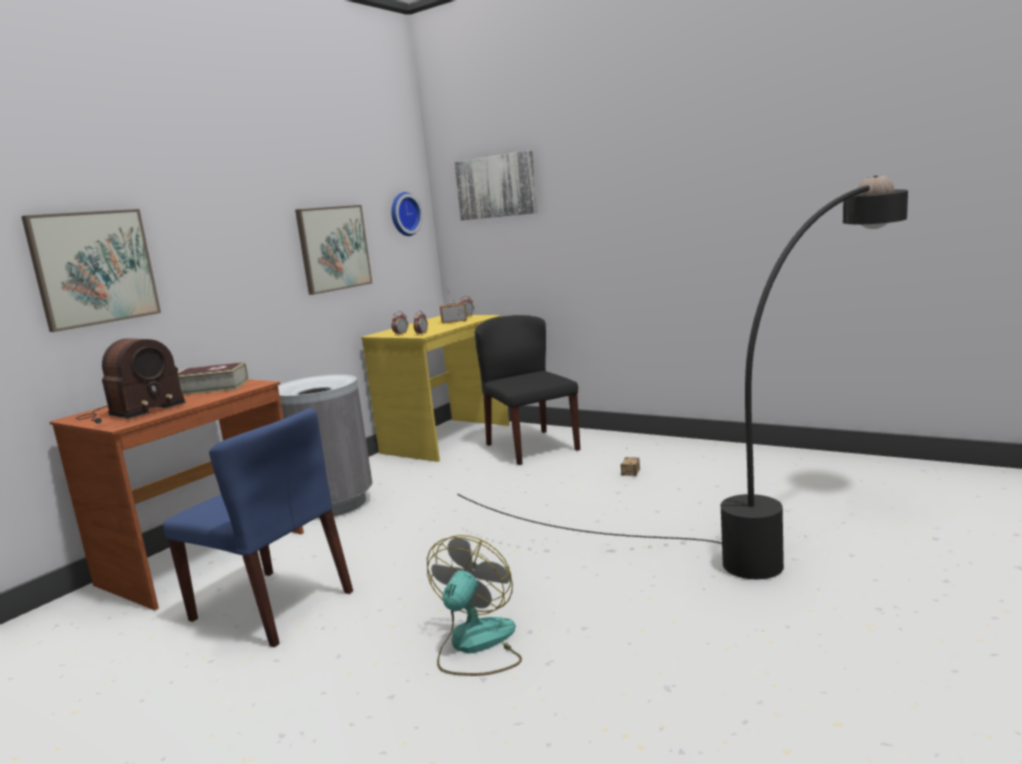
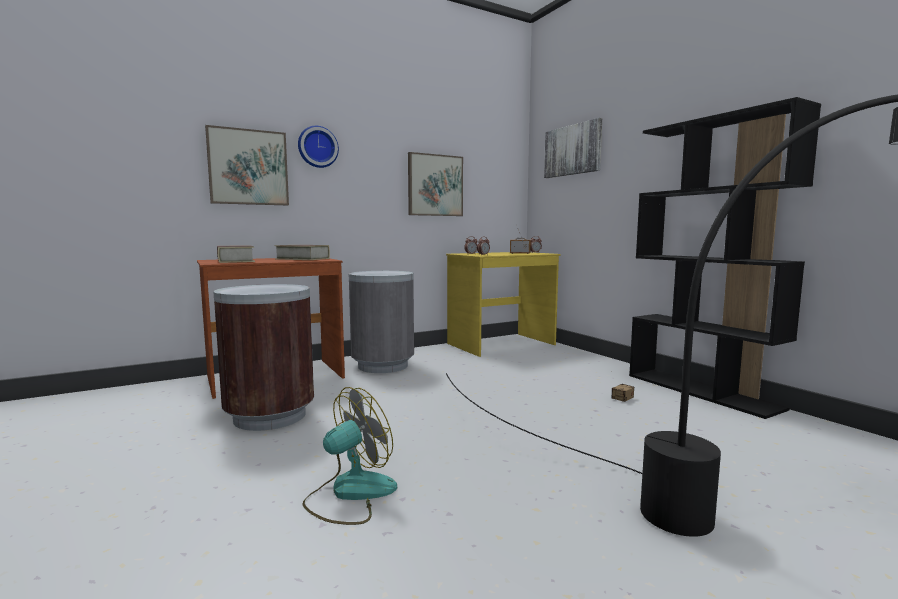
camera: 25 degrees right, 5 degrees down
radio [75,338,186,423] -> book [217,245,255,263]
blue chair [163,408,353,648] -> brown trash can [213,284,314,431]
wall clock [391,192,423,236] -> wall clock moved to [298,126,339,168]
black chair [475,315,580,465] -> none
none -> black bookcase [629,97,821,419]

